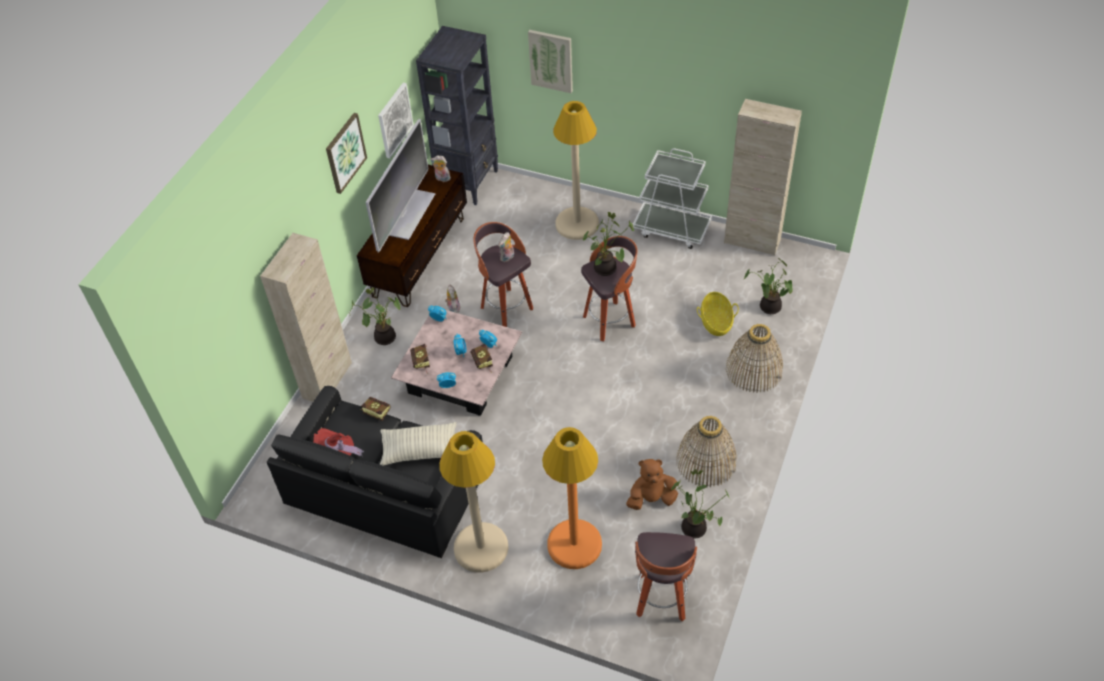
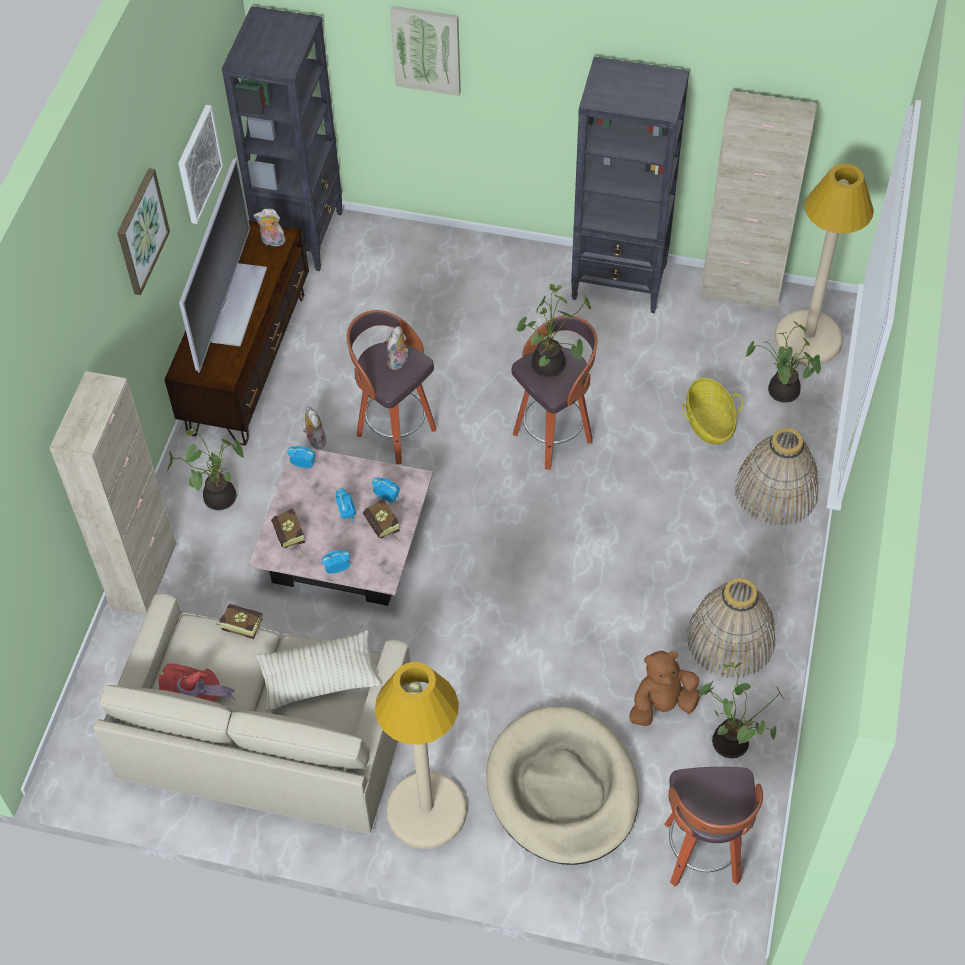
camera: 10 degrees left, 5 degrees up
black sofa [267,386,483,558] -> beige sofa [93,593,412,834]
orange floor lamp [542,427,602,569] -> beige dog bed [486,706,639,865]
beige floor lamp [553,101,599,240] -> beige floor lamp moved to [775,164,874,365]
white cart [633,148,712,249] -> black bookcase [571,56,689,313]

